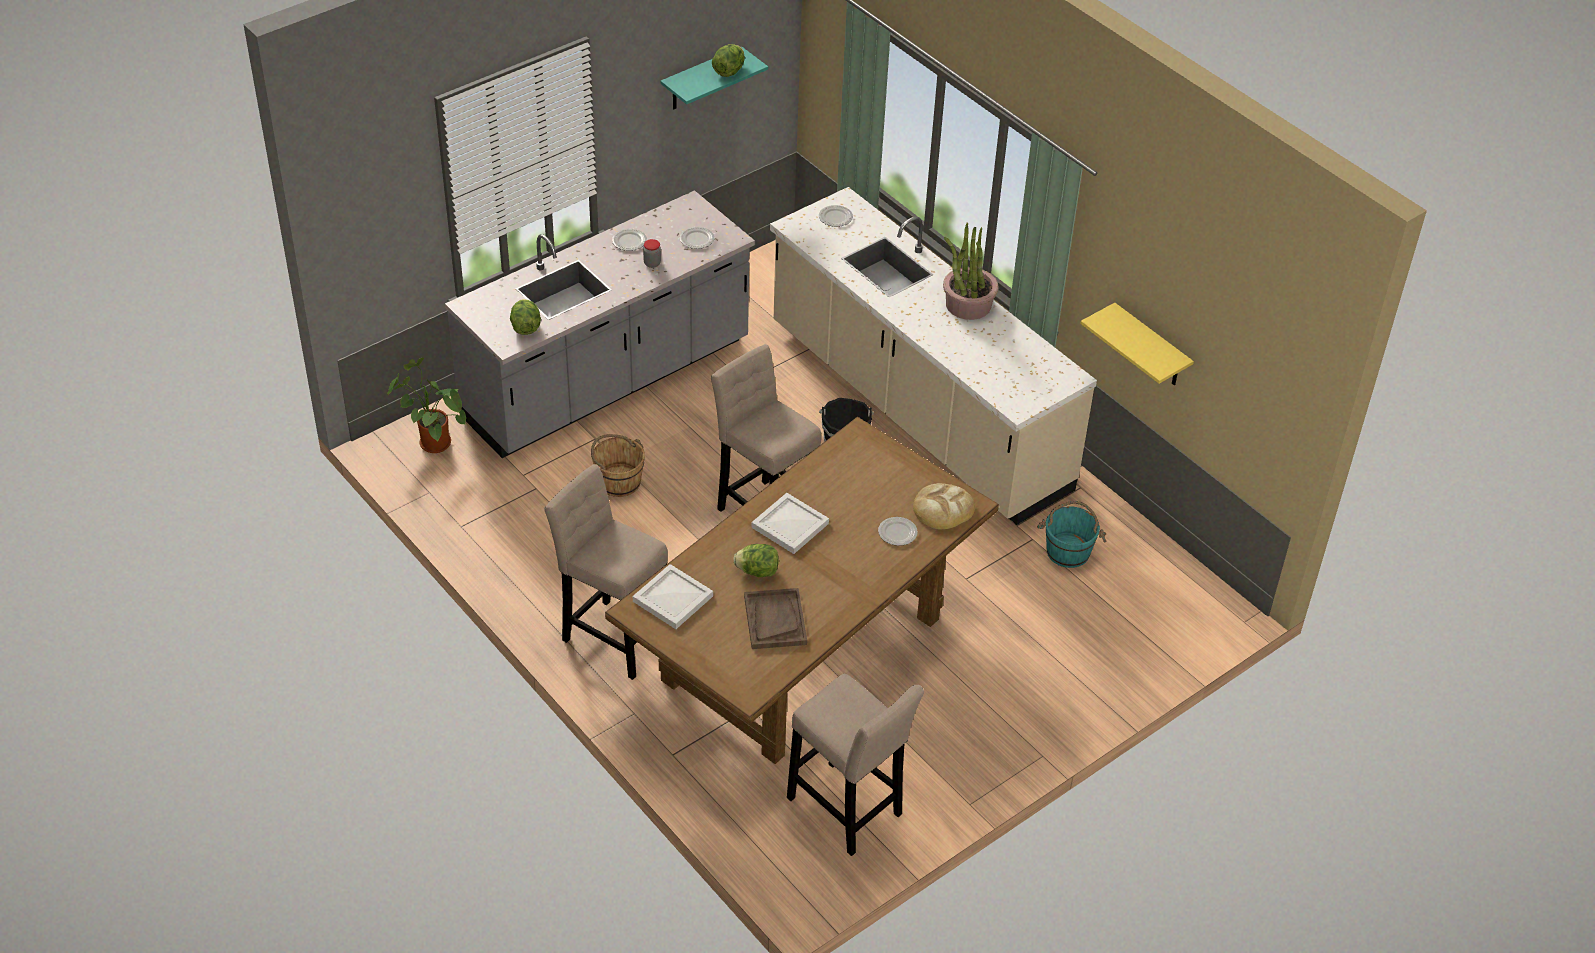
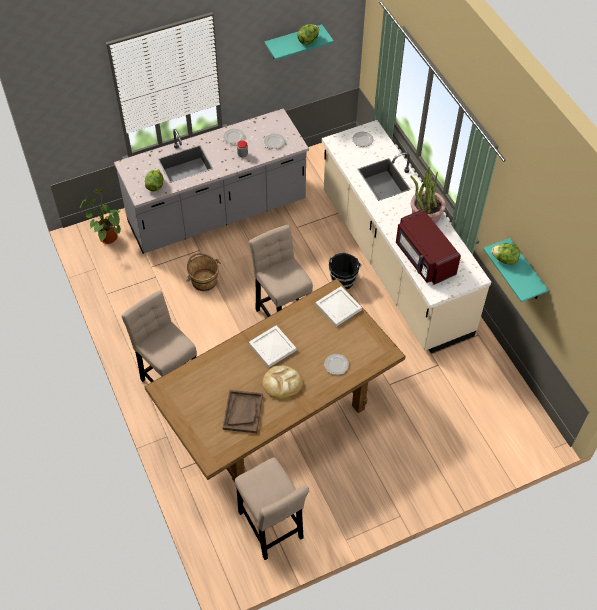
camera: 15 degrees right, 10 degrees up
white tray [633,564,713,629] -> white tray moved to [315,286,362,327]
lettuce [733,544,779,577] -> lettuce moved to [491,243,520,265]
bread [913,483,975,529] -> bread moved to [263,365,303,399]
turquoise bucket [1037,501,1106,568] -> none
yellow shelf [1080,303,1194,385] -> turquoise shelf [483,238,548,302]
none -> red microwave [396,209,461,285]

